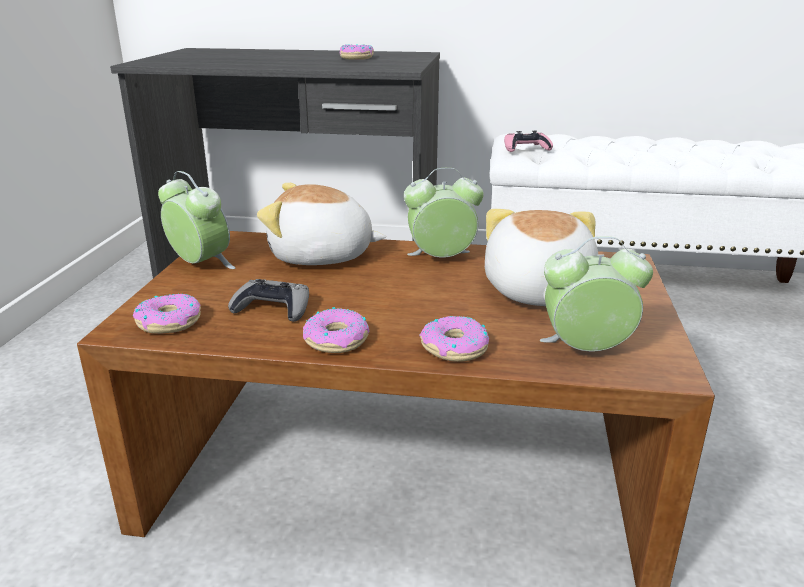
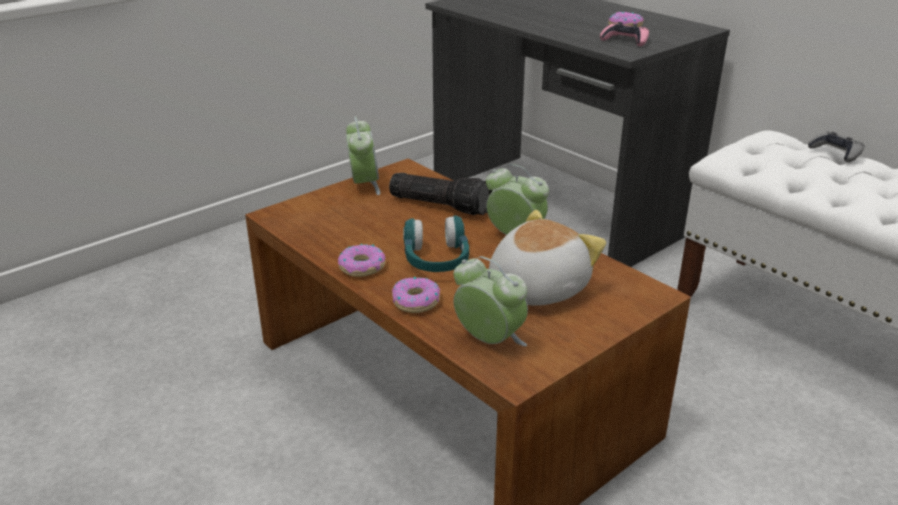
camera: 40 degrees right, 5 degrees up
donut [133,294,201,334] -> none
grey game controller [228,279,309,322] -> grey game controller moved to [808,132,865,162]
plush toy [257,183,386,265] -> flashlight [389,173,493,215]
pink game controller [504,131,553,152] -> pink game controller moved to [600,22,649,46]
none -> turquoise headphones [403,215,469,272]

